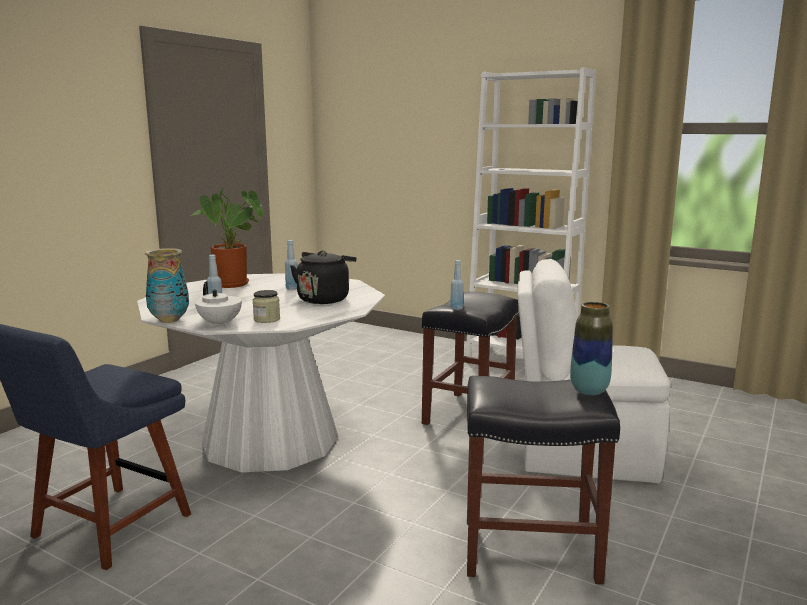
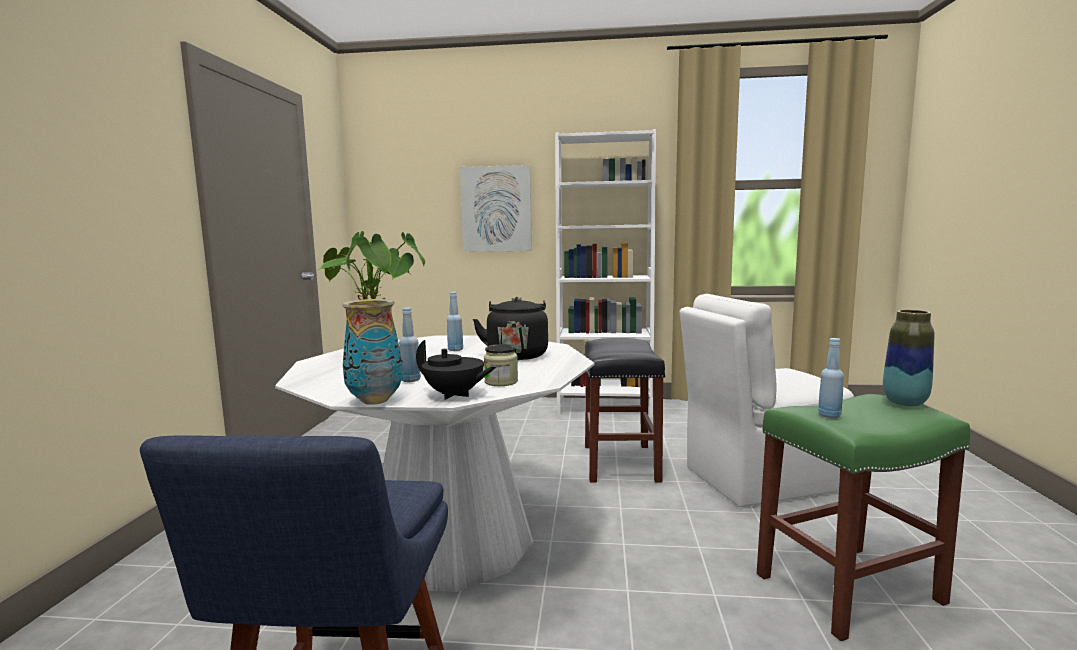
camera: 25 degrees left, 5 degrees down
white teapot [195,281,242,327] -> black teapot [416,340,496,400]
blue bottle [450,260,464,310] -> blue bottle moved to [818,338,844,418]
black stool [467,376,620,584] -> green stool [757,394,971,641]
none -> picture [460,165,532,252]

